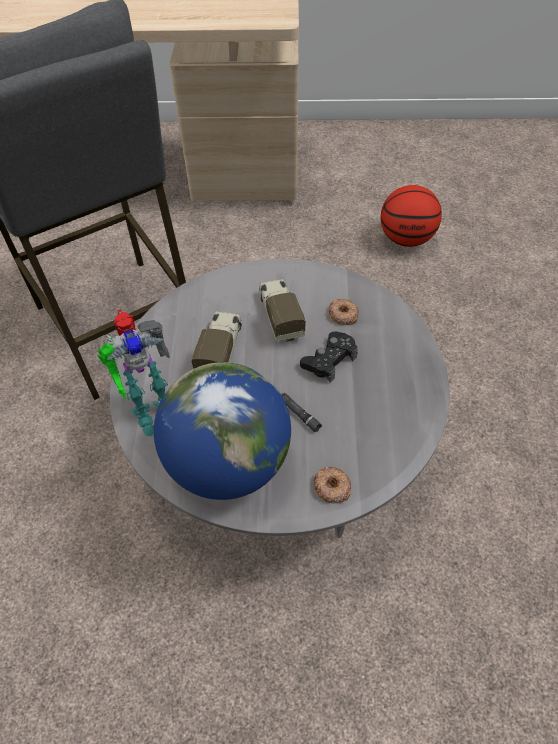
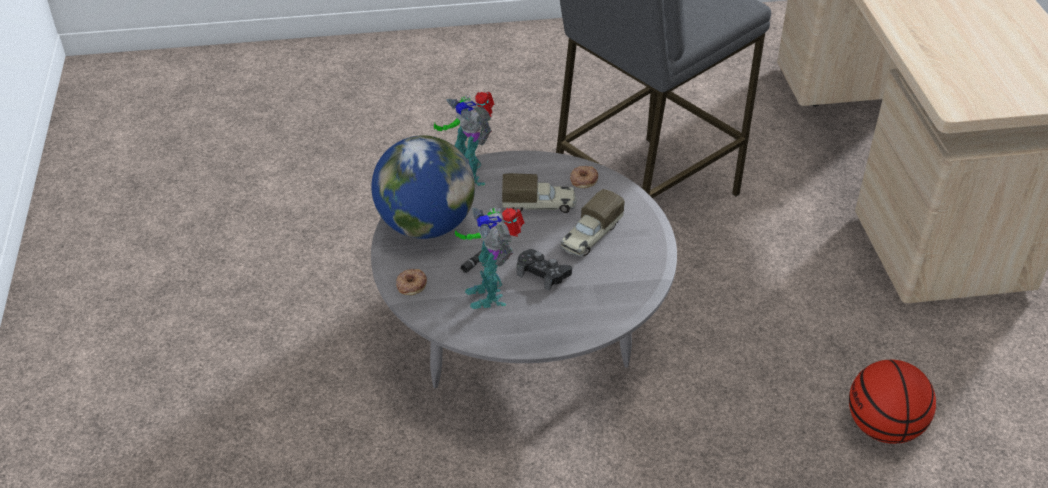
camera: 80 degrees right, 10 degrees down
toy truck [259,278,306,343] -> toy truck turned 150 degrees clockwise [560,189,625,257]
donut [328,298,359,325] -> donut moved to [570,166,598,188]
none -> toy robot [455,208,525,309]

